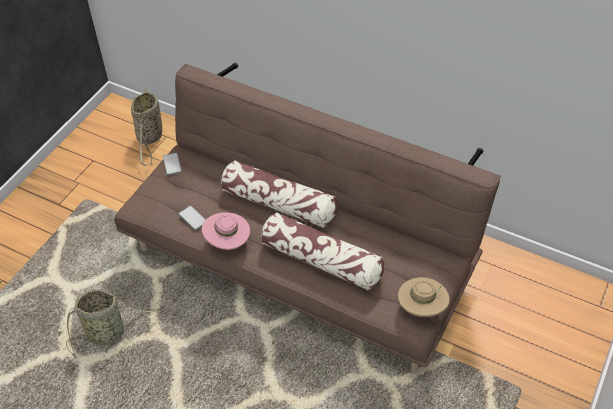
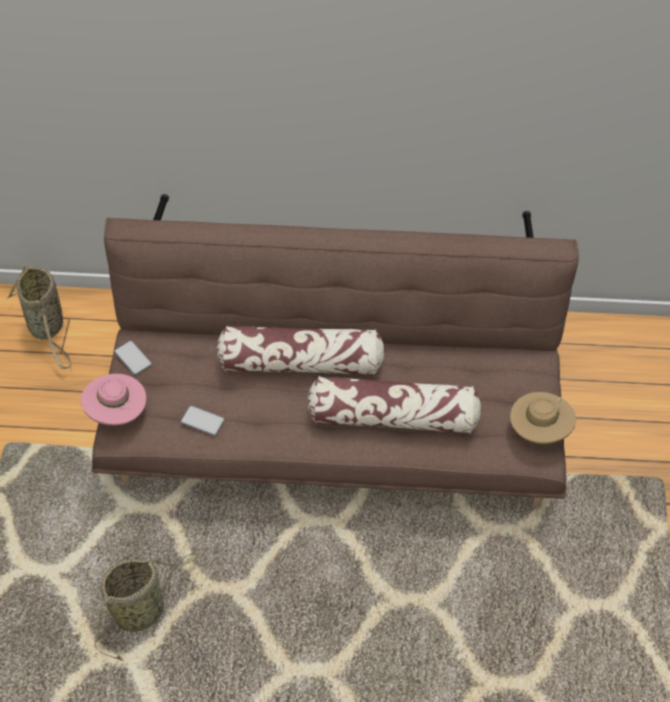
camera: 25 degrees left, 5 degrees up
pink hat [202,212,250,250] -> pink hat moved to [81,374,147,426]

